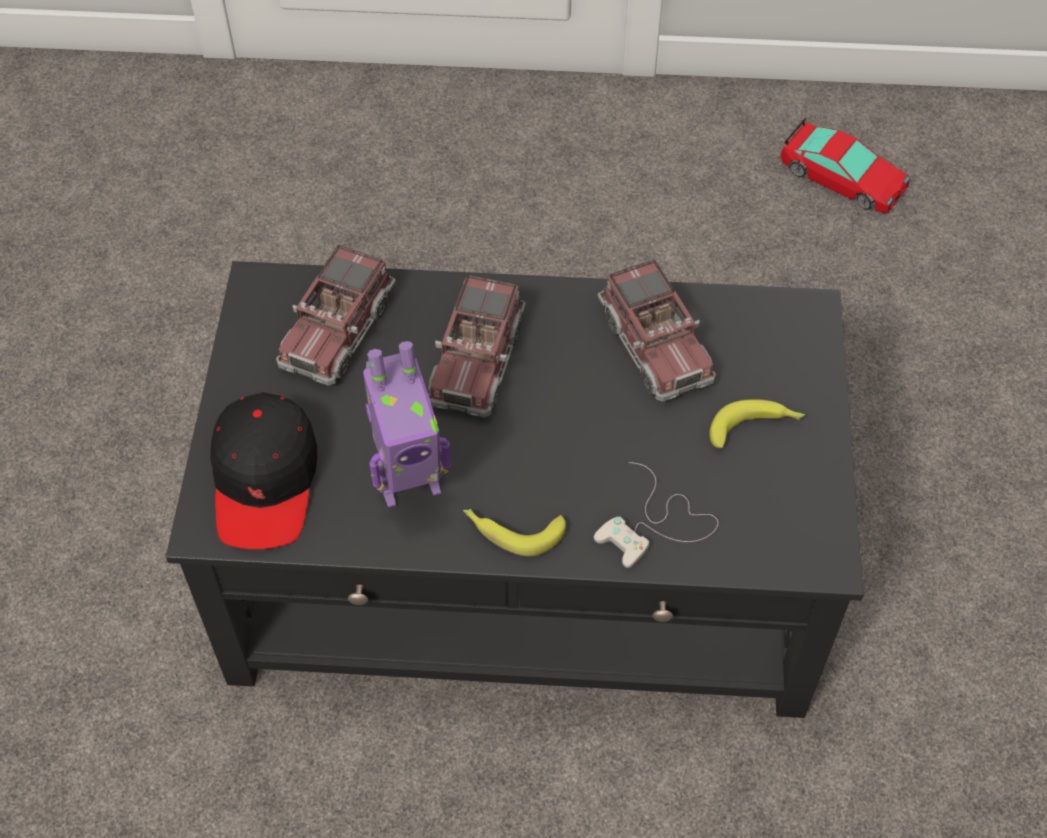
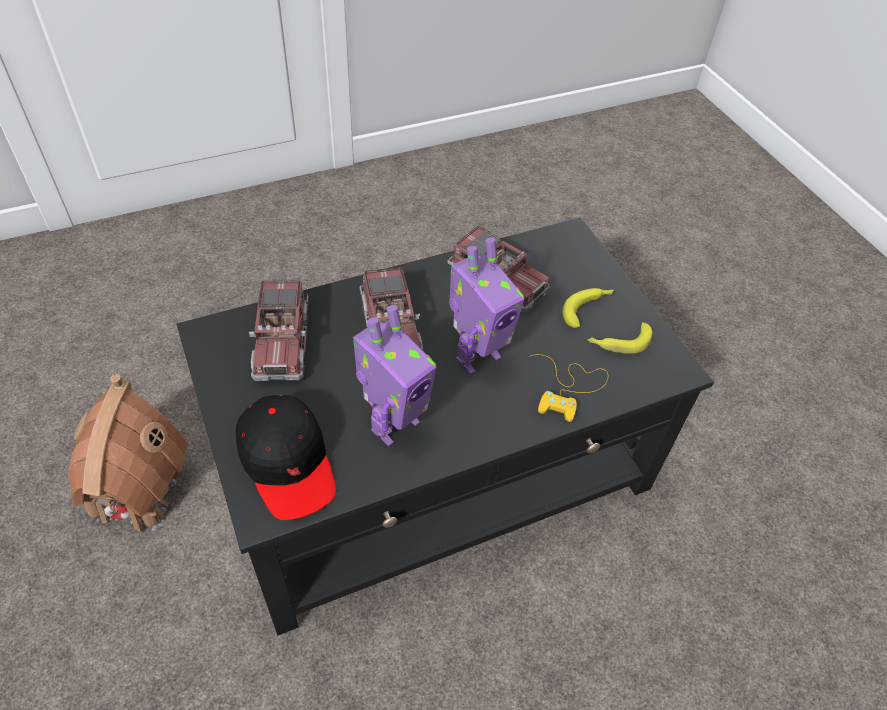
camera: 30 degrees left, 5 degrees down
banana [463,509,566,556] -> banana moved to [588,322,653,354]
white game controller [594,462,718,568] -> yellow game controller [529,354,608,422]
toy car [780,118,910,213] -> none
none -> toy house [68,374,188,532]
none -> toy robot [449,238,524,375]

